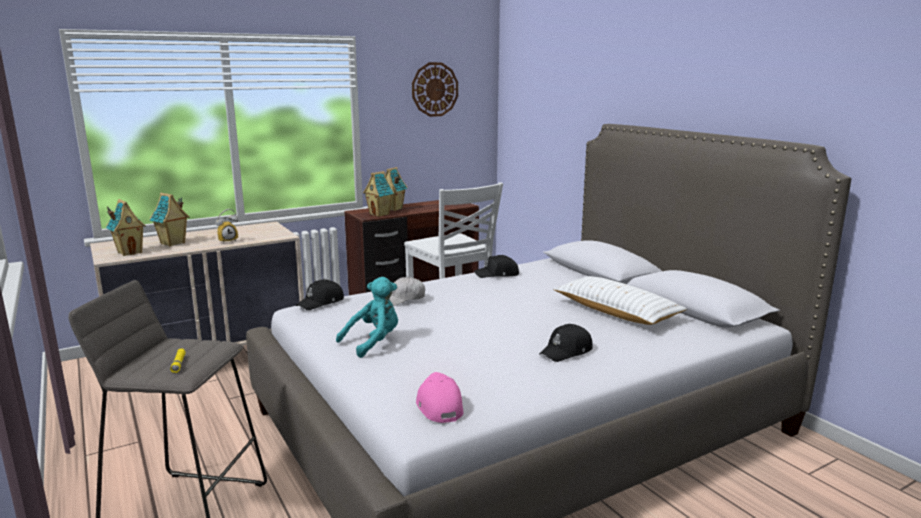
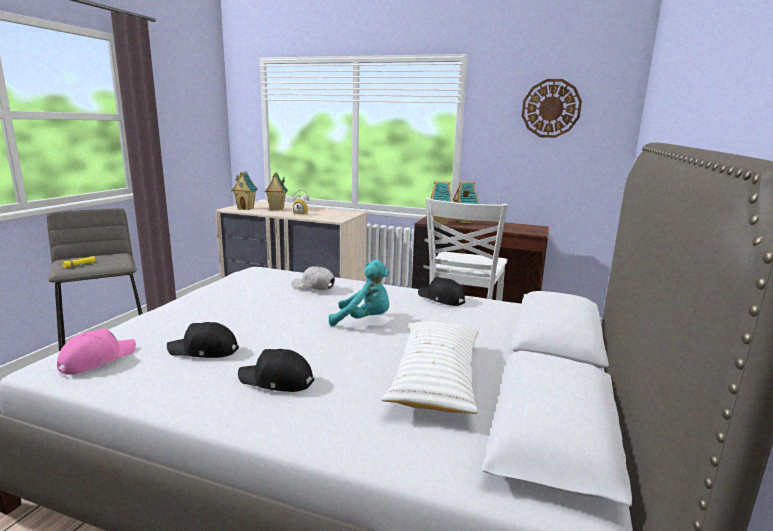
camera: 50 degrees right, 0 degrees up
black cap [296,279,344,310] -> black cap moved to [167,322,239,358]
turquoise plush toy [336,277,398,358] -> turquoise plush toy moved to [329,260,390,326]

